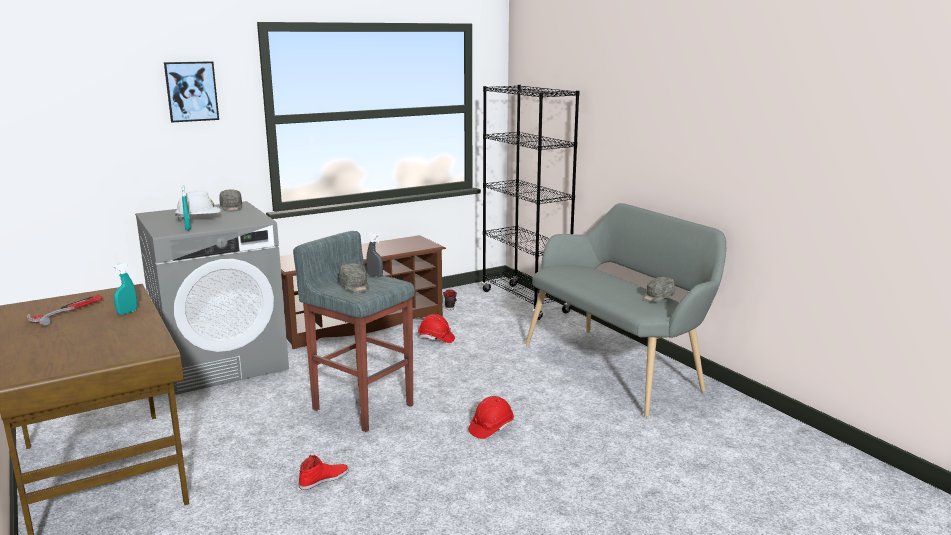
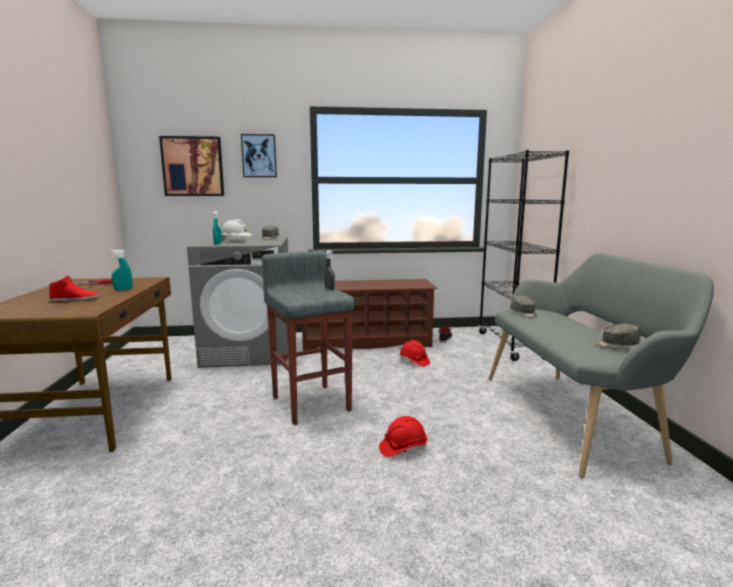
camera: 25 degrees right, 5 degrees down
red shoe [299,454,349,490] -> red shoe moved to [49,275,101,302]
grey cap [339,263,369,293] -> grey cap moved to [511,295,537,318]
none -> picture [159,136,224,196]

